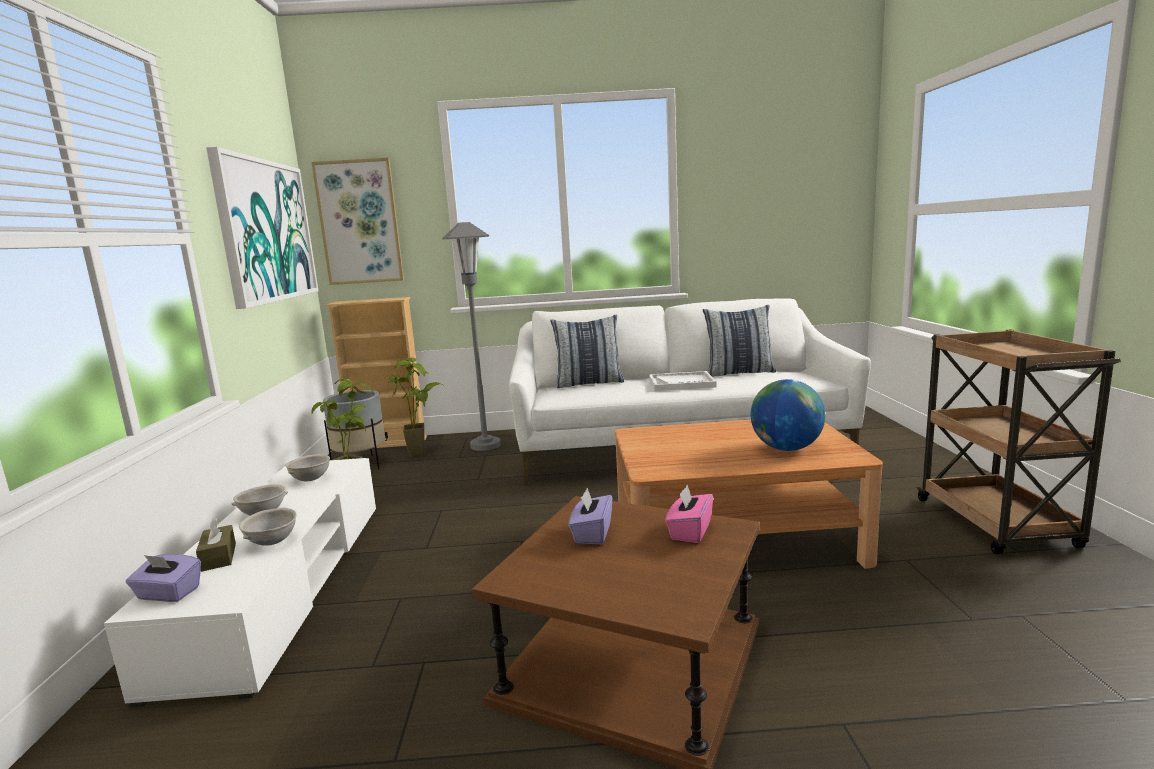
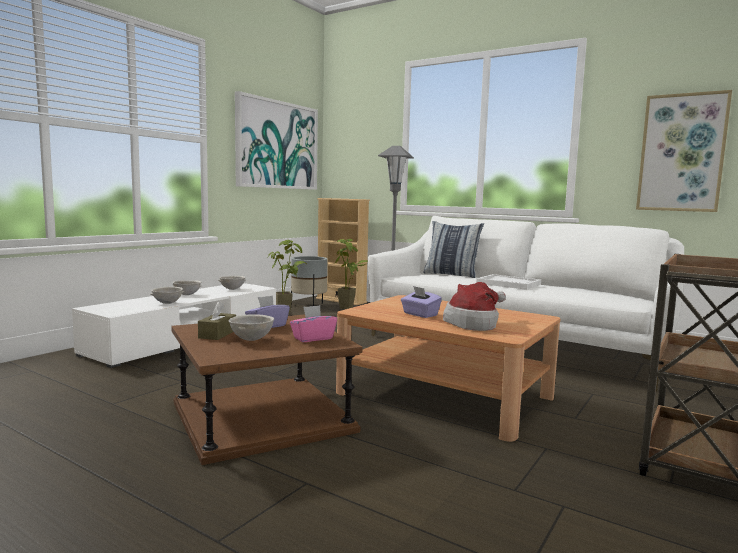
camera: 35 degrees right, 5 degrees down
purple tissue box [126,554,201,602] -> purple tissue box moved to [401,286,442,318]
brown tissue box [196,517,236,572] -> brown tissue box moved to [198,301,236,340]
picture [311,158,404,285] -> picture moved to [636,90,732,212]
pillow [703,305,776,377] -> none
globe [751,379,825,451] -> hat [443,282,506,331]
none -> grey bowl [228,314,274,341]

